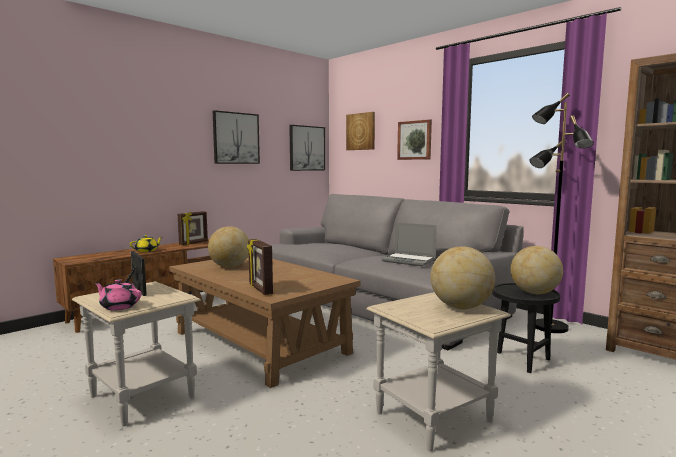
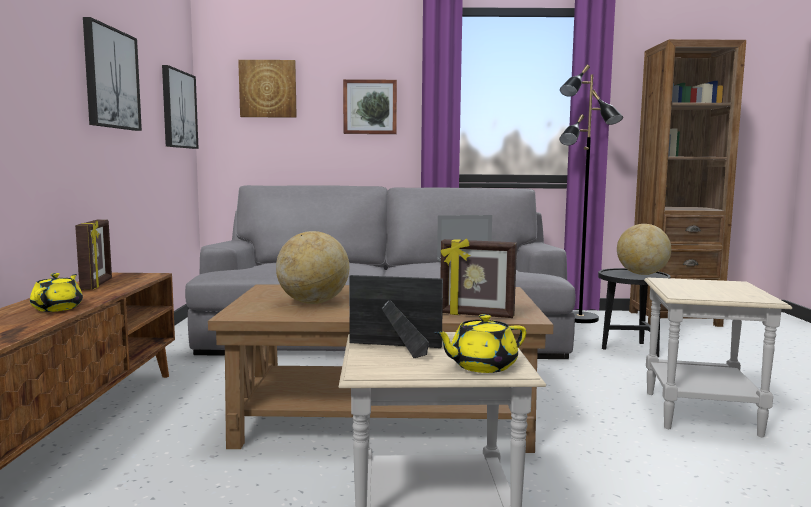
camera: 45 degrees left, 0 degrees up
pink teapot [94,279,142,310] -> yellow teapot [434,314,526,373]
globe [430,246,495,309] -> none

